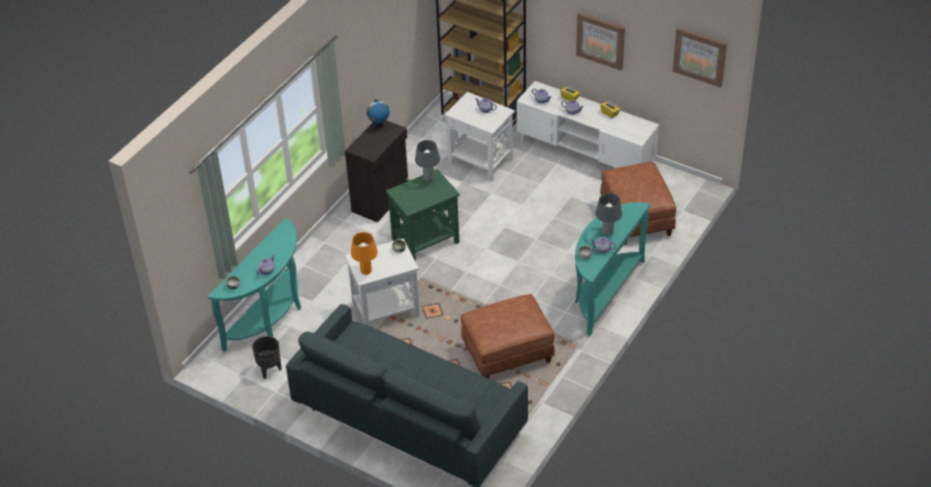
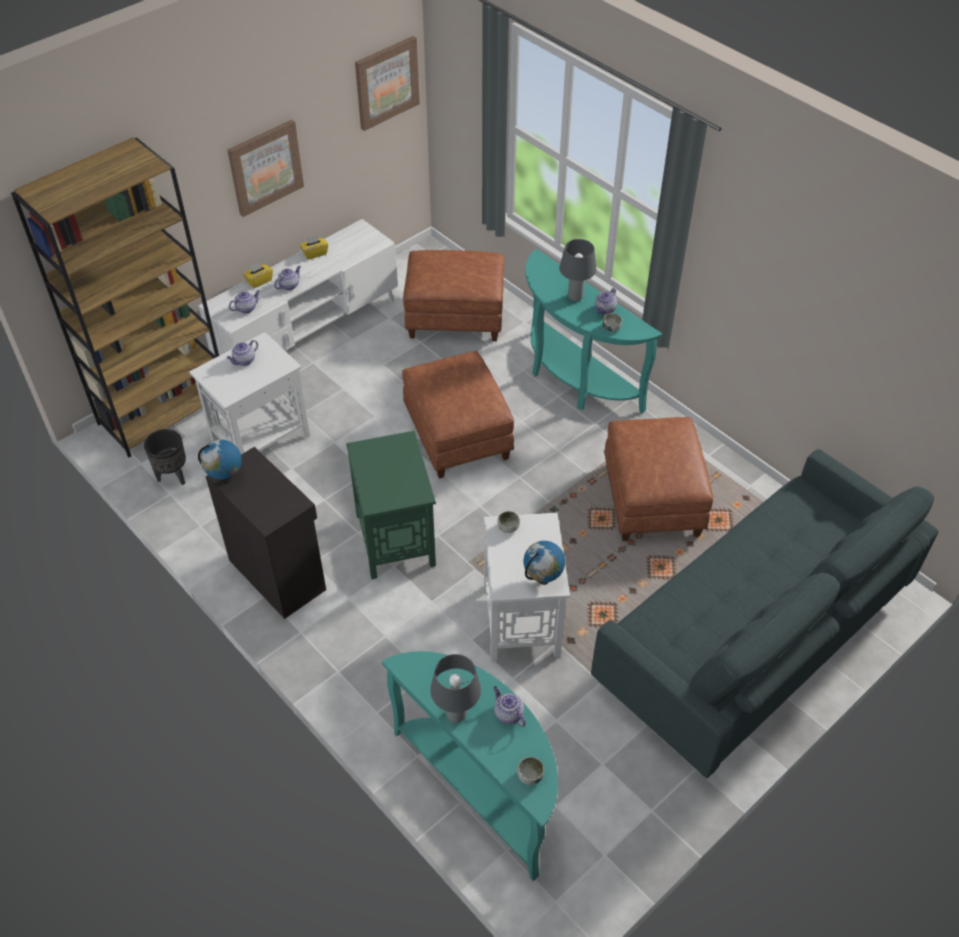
camera: 75 degrees left, 5 degrees up
black planter [252,336,281,379] -> black planter moved to [144,429,186,485]
orange table lamp [351,232,378,275] -> globe [524,541,565,585]
grey table lamp [415,140,440,181] -> grey table lamp moved to [430,654,481,723]
none -> brown ottoman [402,351,514,479]

